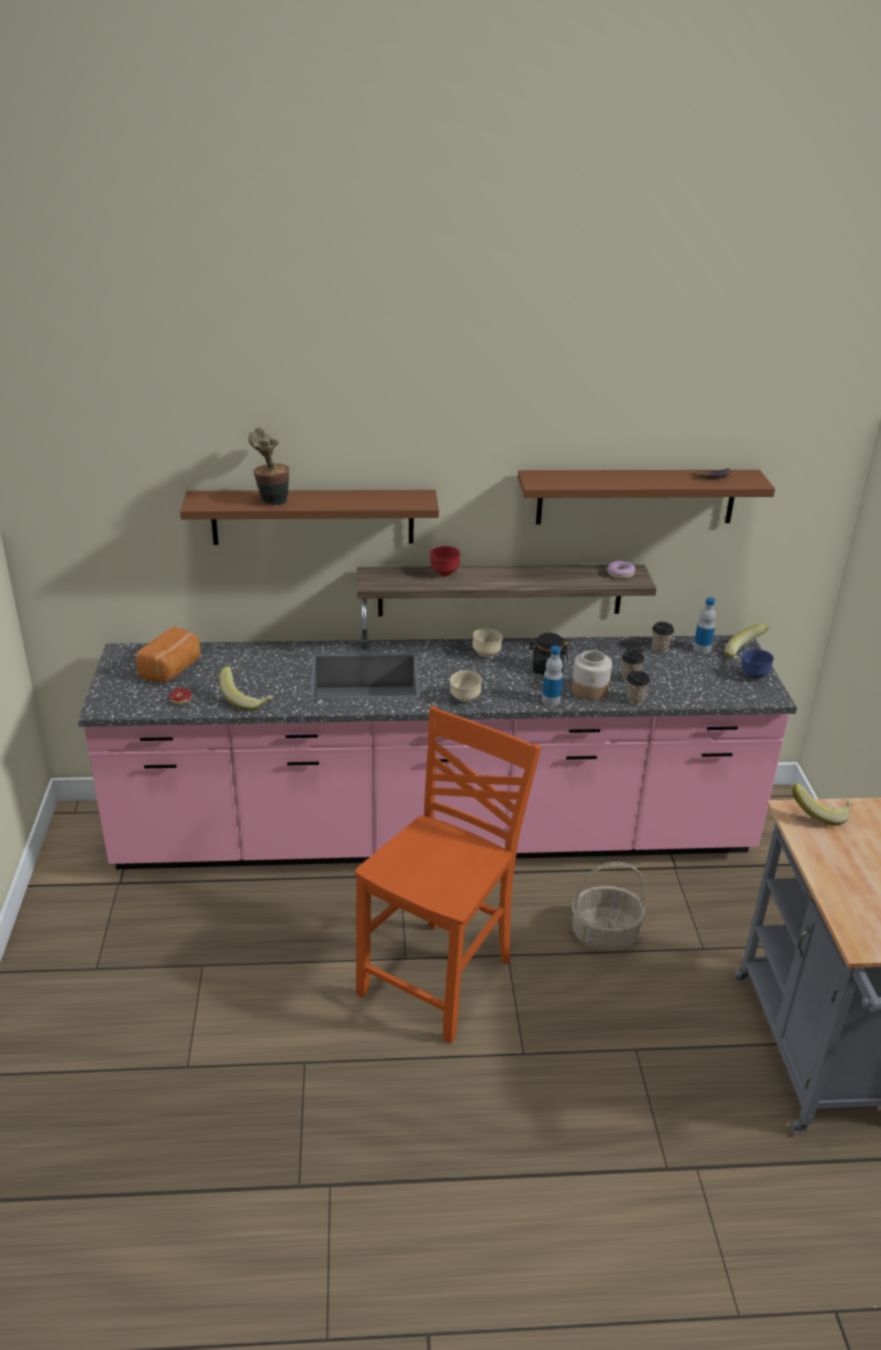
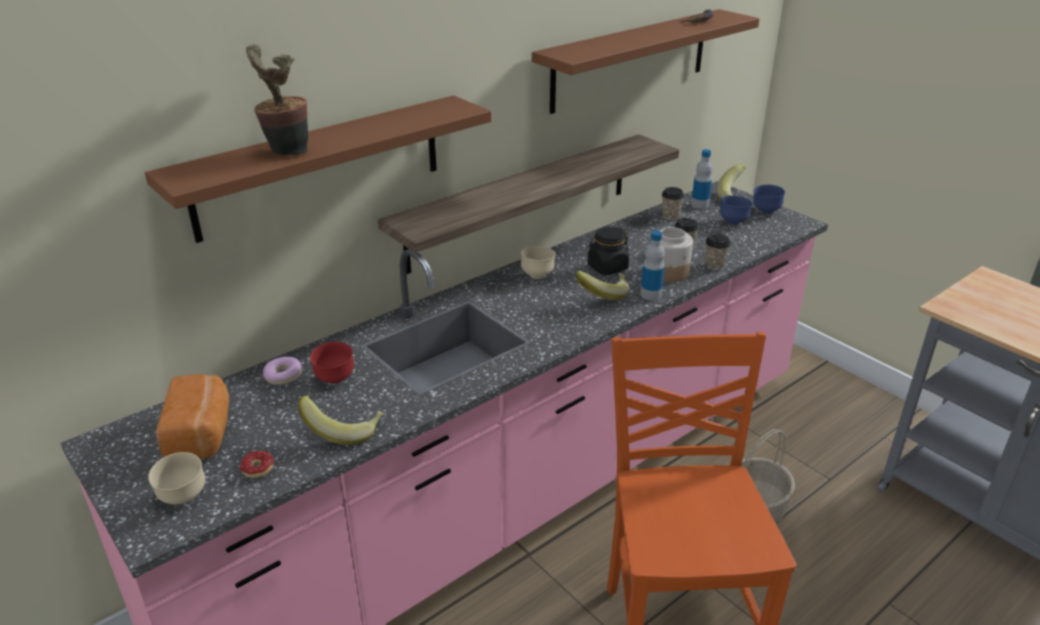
camera: 35 degrees left, 0 degrees up
red bowl [430,546,460,576] -> red bowl moved to [310,341,354,383]
beige bowl [450,671,482,702] -> beige bowl moved to [148,452,205,504]
donut [607,561,635,579] -> donut moved to [263,357,302,385]
banana [792,783,853,826] -> banana moved to [576,271,629,300]
none -> blue bowl [720,195,753,225]

